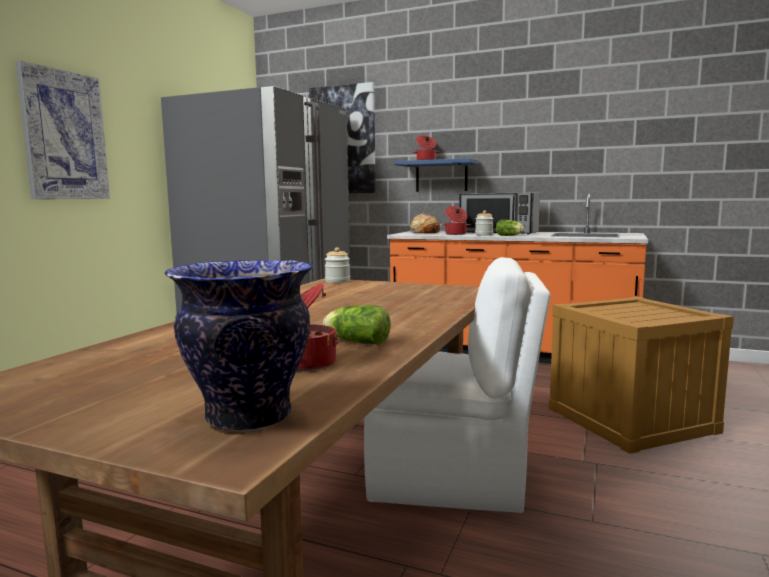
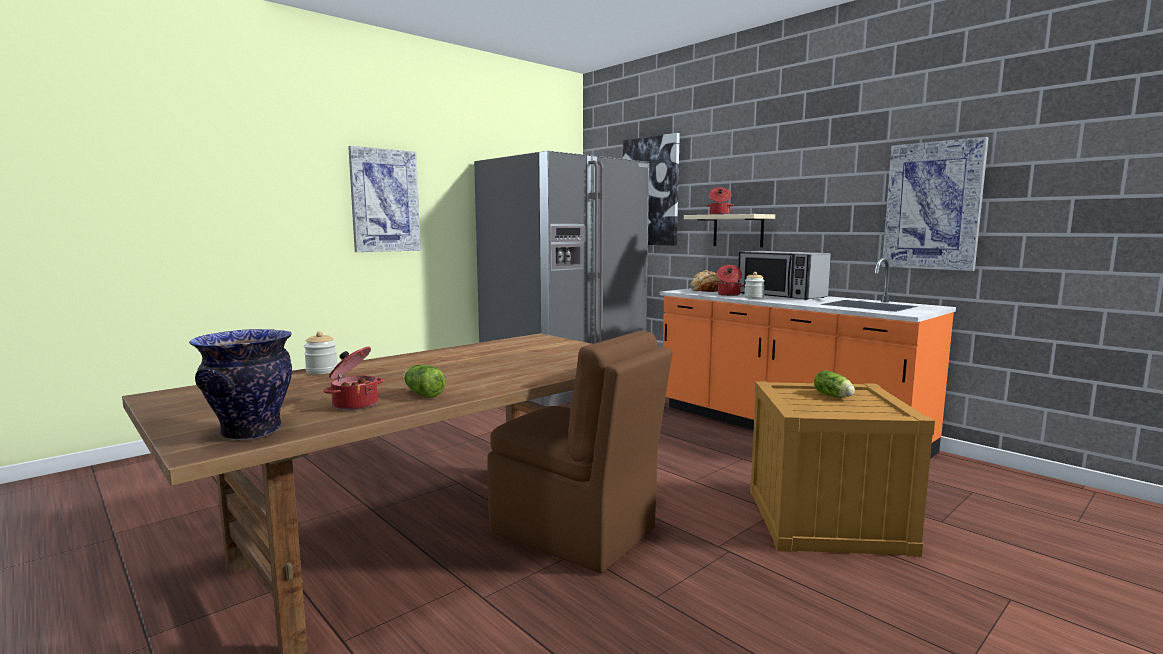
camera: 25 degrees right, 0 degrees up
jar [325,247,350,283] -> jar moved to [304,331,338,374]
white chair [364,257,551,513] -> brown chair [487,330,673,573]
blue shelf [394,158,479,192] -> beige shelf [684,214,775,247]
lettuce [496,220,525,236] -> lettuce moved to [814,370,855,397]
none -> picture [882,137,989,271]

